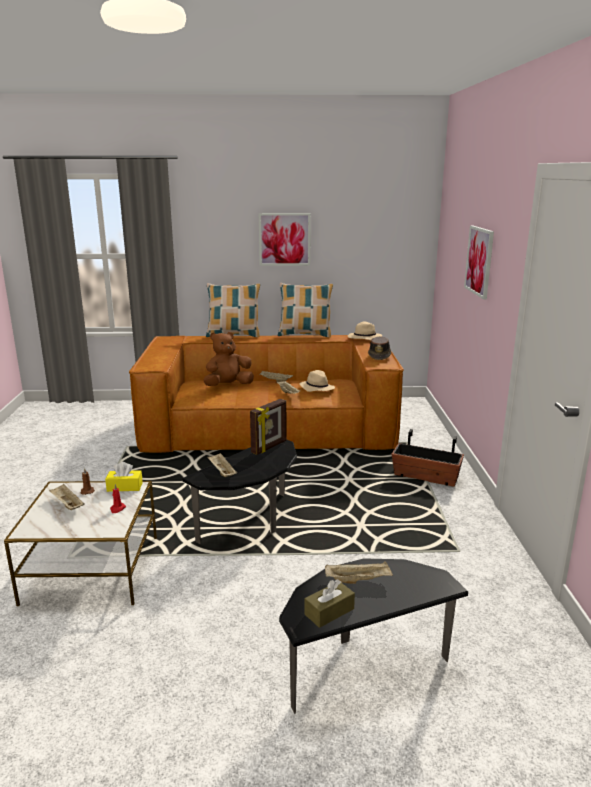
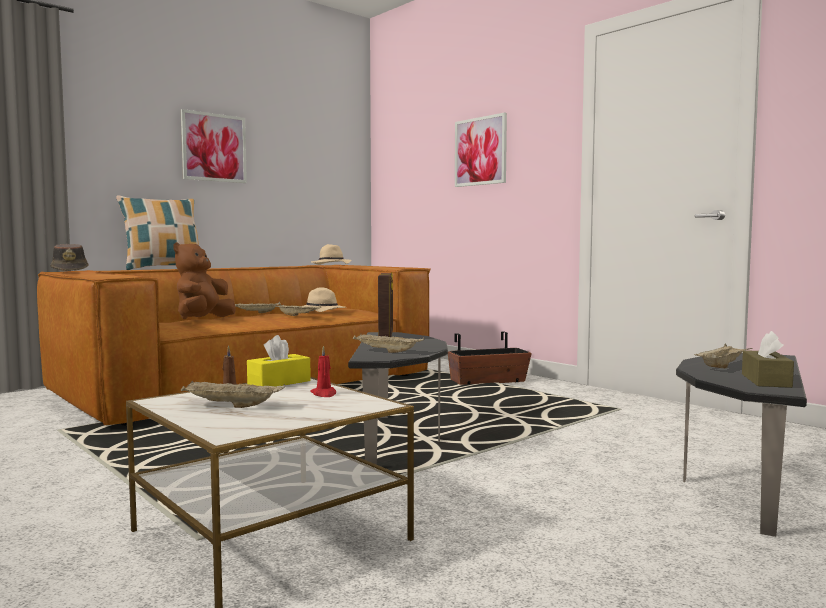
camera: 40 degrees left, 15 degrees down
pillow [278,283,333,338] -> none
brown hat [368,336,392,360] -> brown hat moved to [50,244,89,271]

